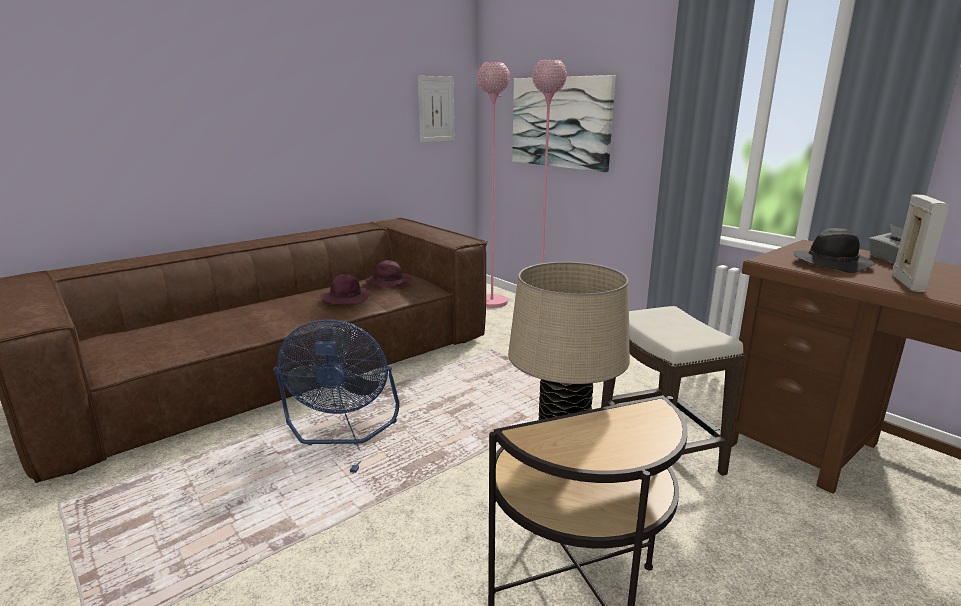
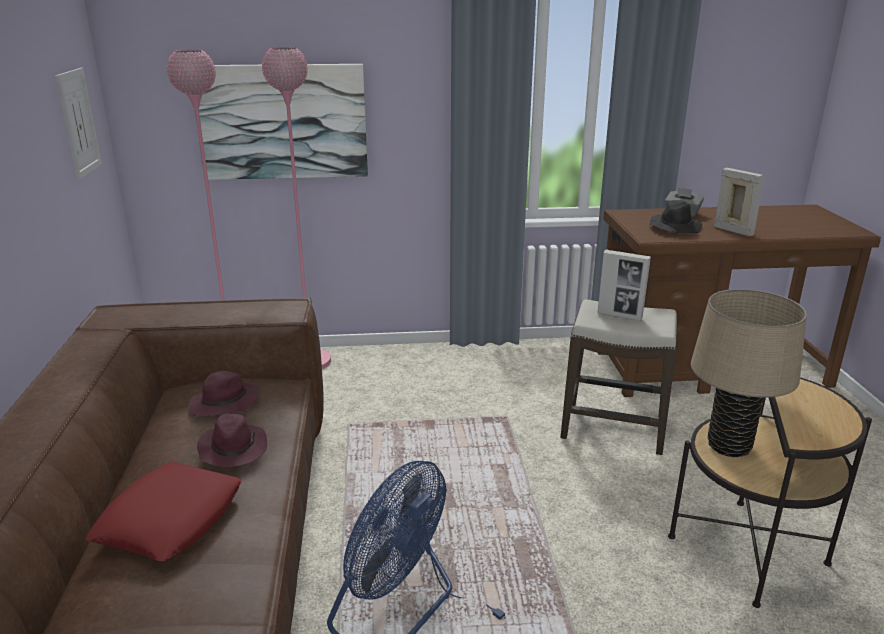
camera: 55 degrees left, 5 degrees up
none -> red pillow [85,462,242,561]
none -> picture frame [597,249,651,321]

